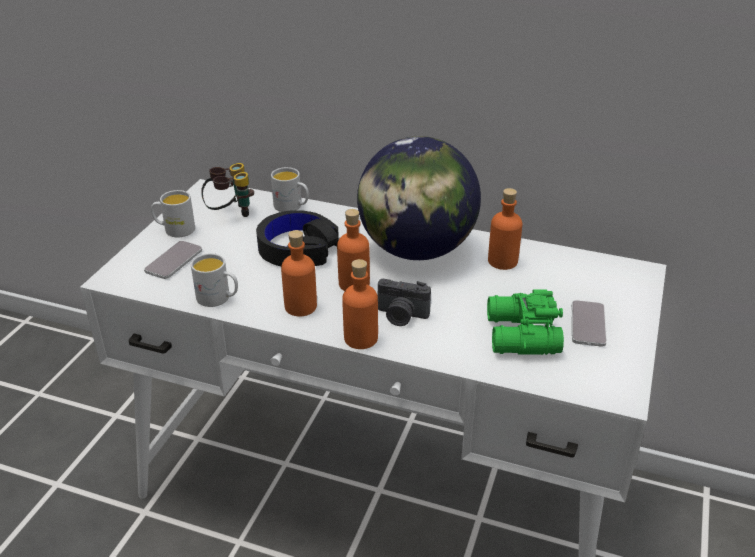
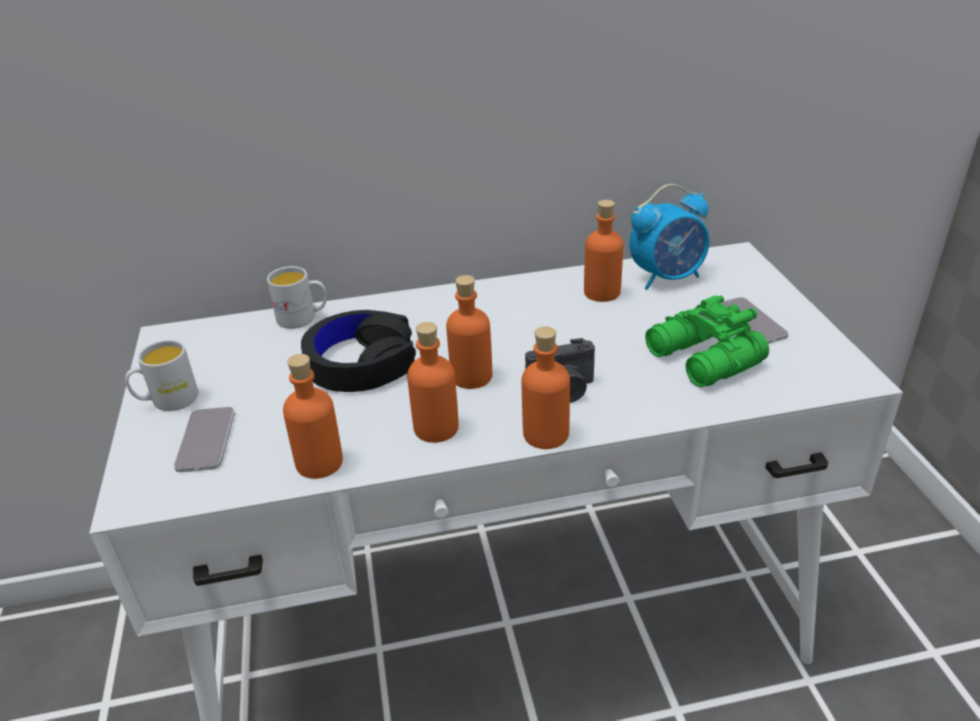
camera: 30 degrees left, 0 degrees up
white mug [191,253,238,307] -> orange bottle [283,354,343,479]
binoculars [201,163,254,217] -> none
globe [357,136,481,260] -> none
none -> alarm clock [629,184,709,290]

